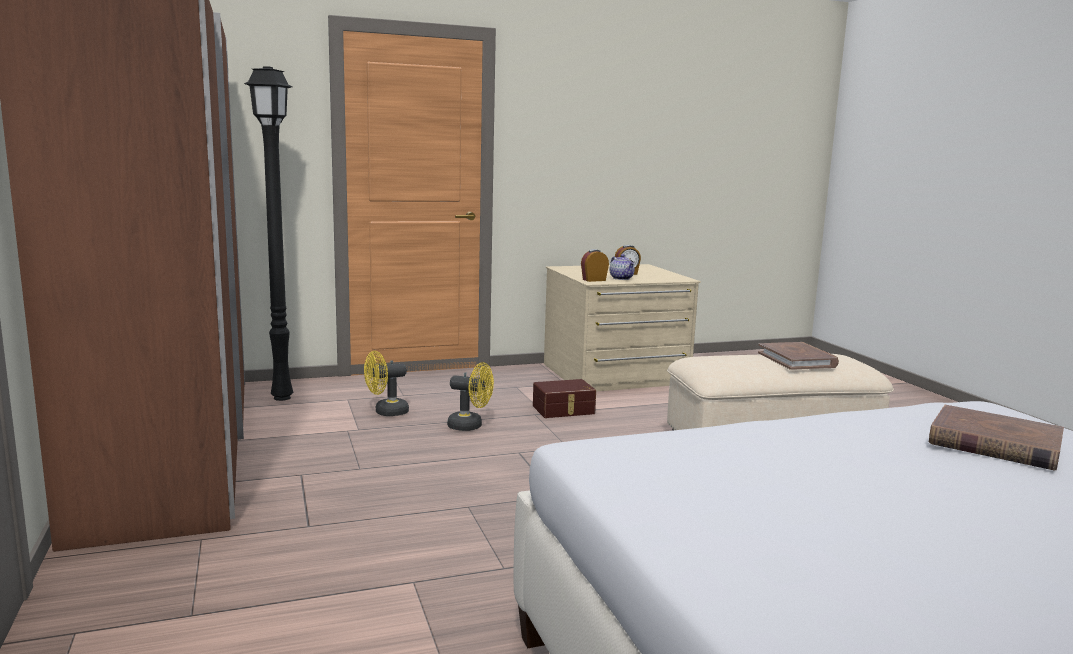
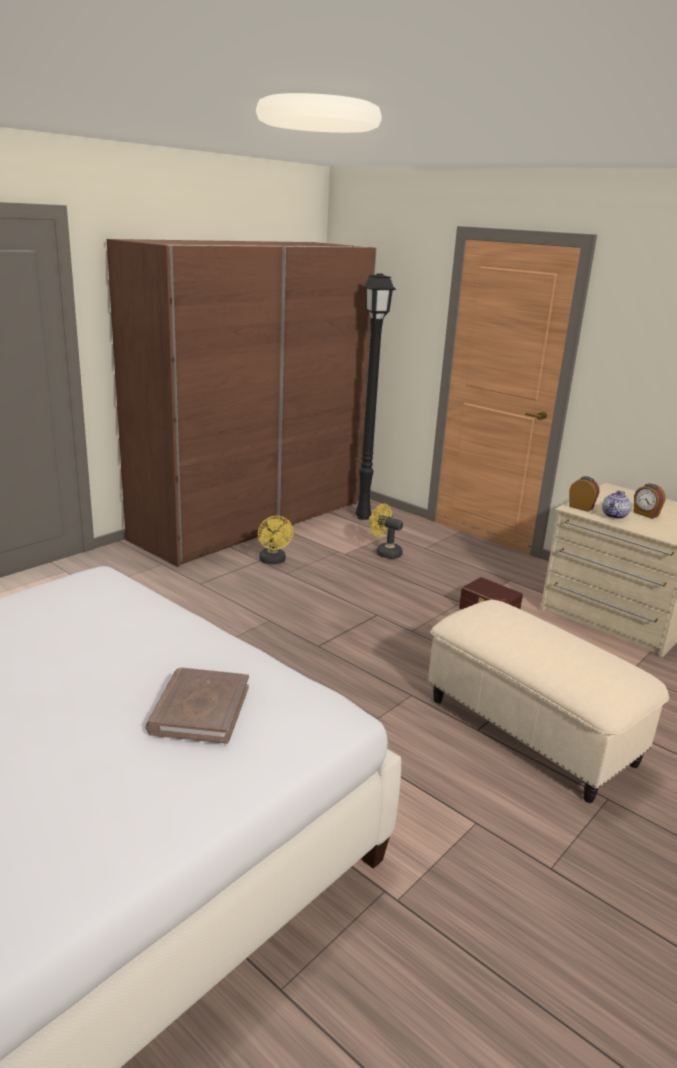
camera: 60 degrees right, 10 degrees up
yellow fan [447,362,494,431] -> yellow fan moved to [258,516,294,564]
brown book [758,342,839,370] -> none

